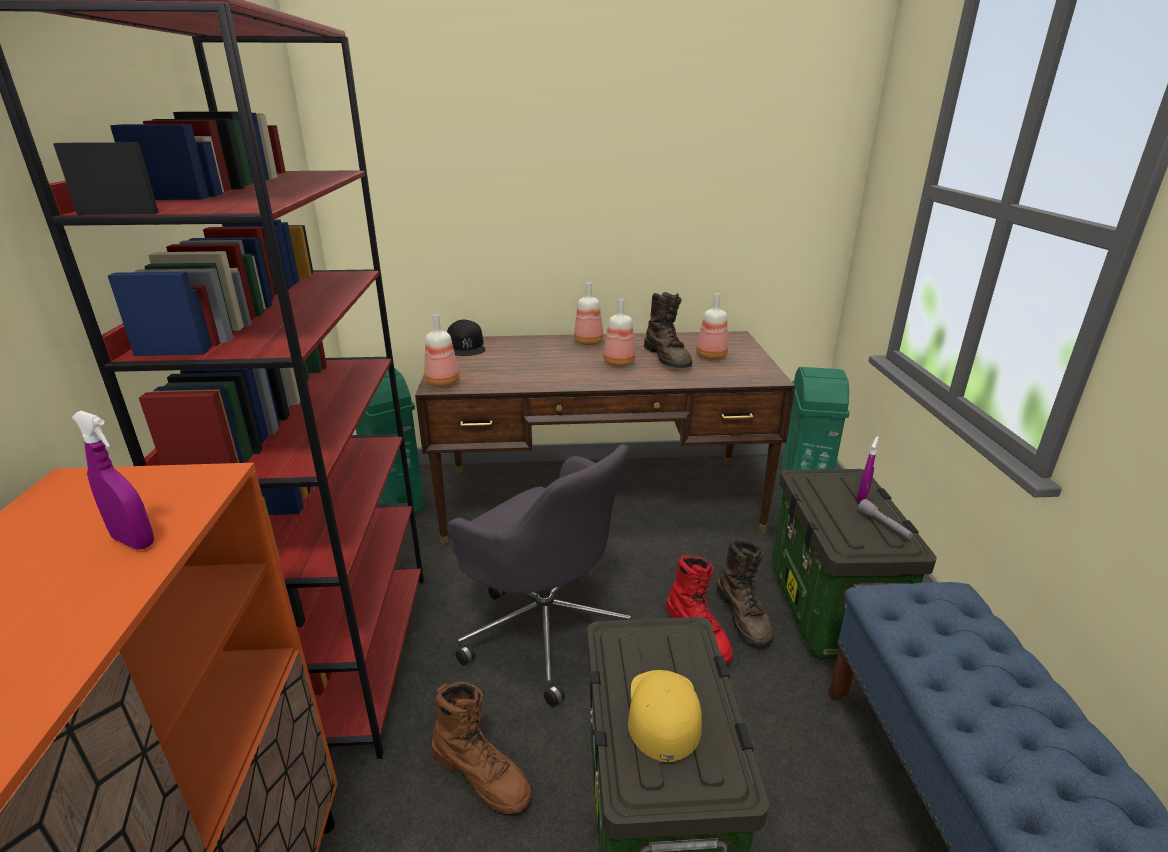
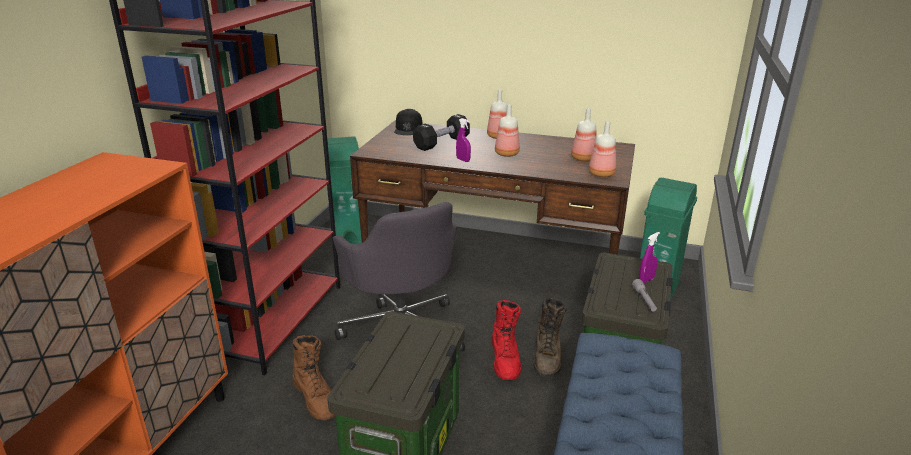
camera: 20 degrees right, 0 degrees up
purple spray bottle [72,411,154,549] -> purple spray bottle moved to [456,118,471,162]
bottle [424,314,459,387] -> bottle moved to [589,121,616,177]
yellow cap [628,670,702,762] -> none
brown boot [644,292,692,368] -> none
none -> black dumbbell [413,114,470,151]

